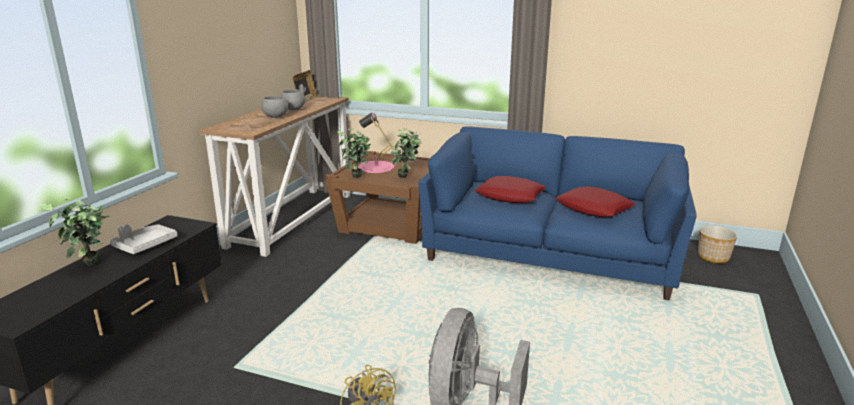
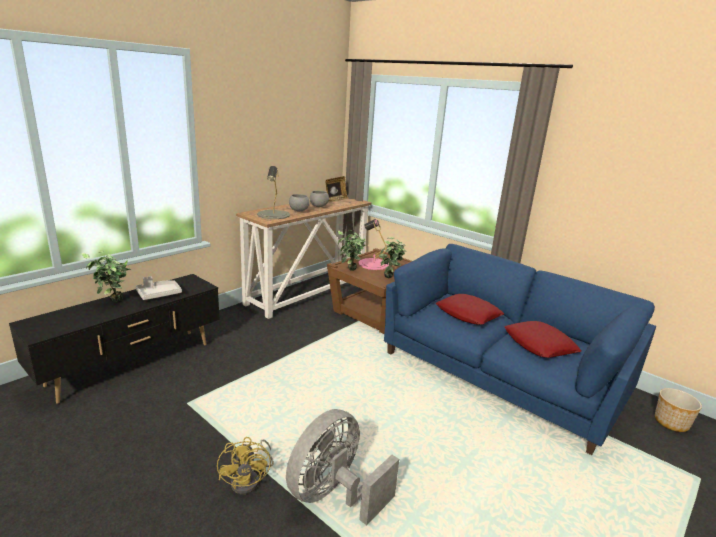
camera: 20 degrees right, 0 degrees up
none -> grey table lamp [257,166,290,219]

